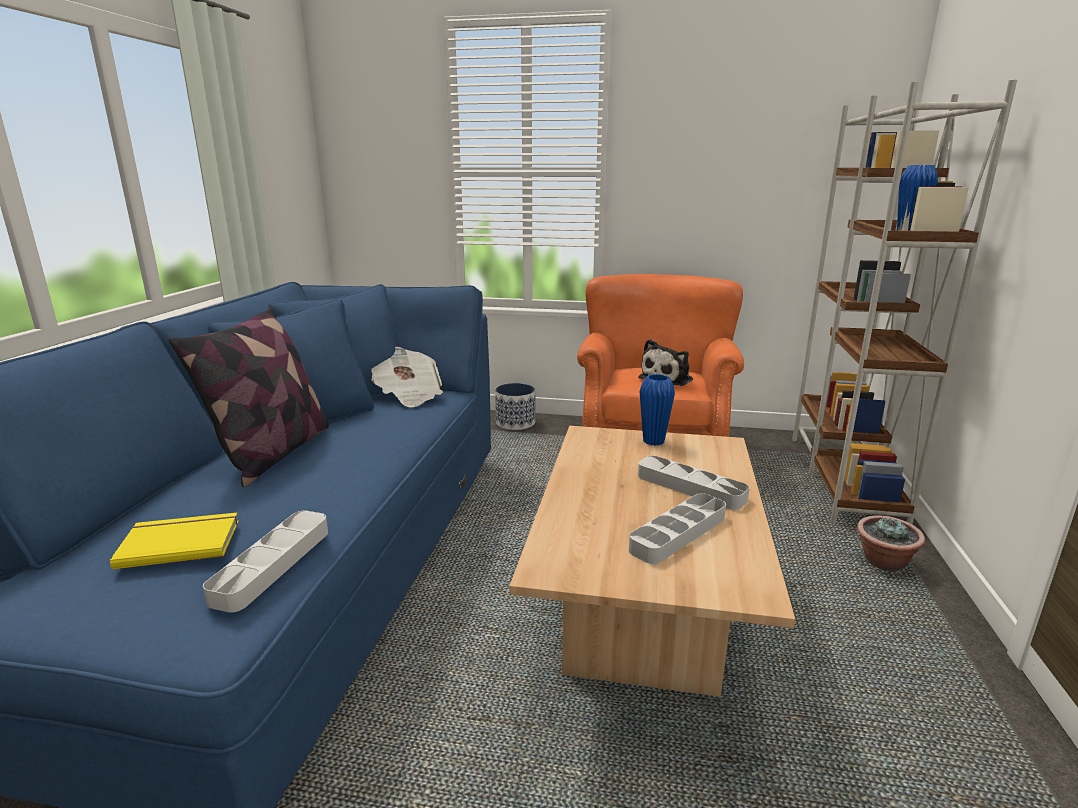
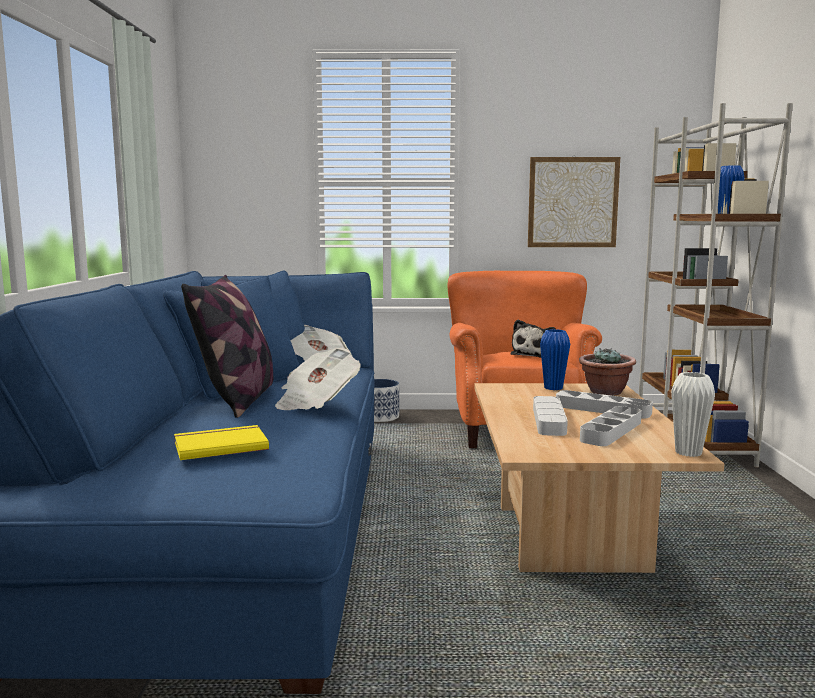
camera: 10 degrees left, 10 degrees down
grey tray [203,511,328,613] -> grey tray moved to [533,396,568,436]
potted plant [857,516,925,571] -> potted plant moved to [579,348,636,396]
none -> newspaper [275,348,360,410]
none -> picture [528,157,620,247]
none -> white vase [671,372,715,457]

